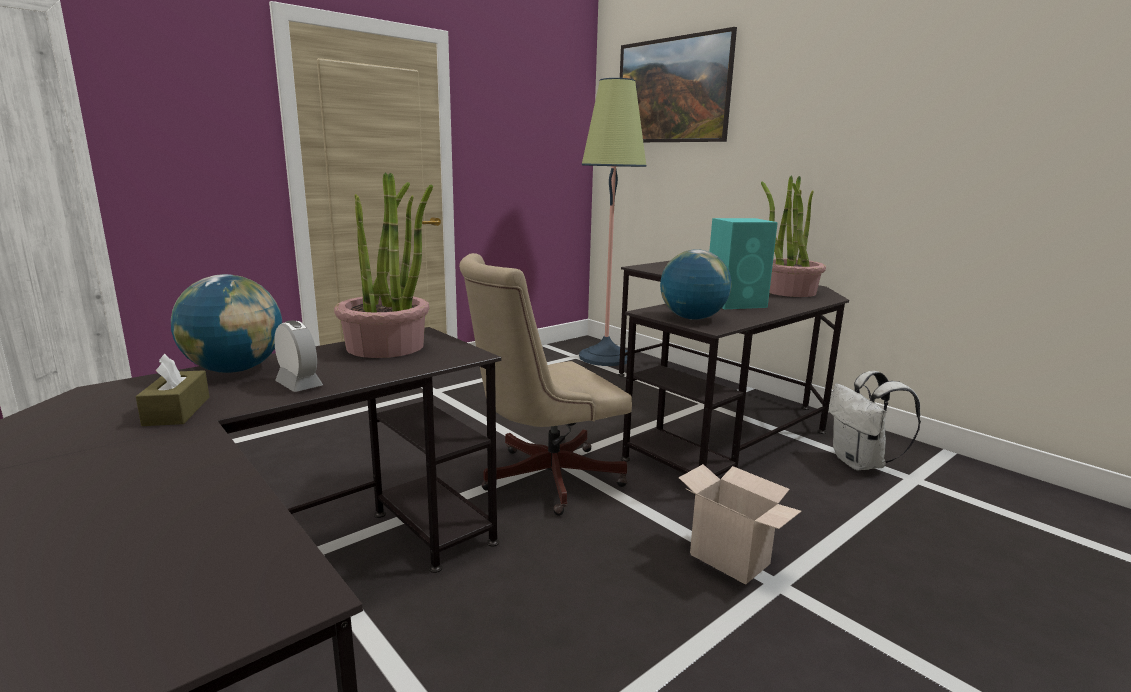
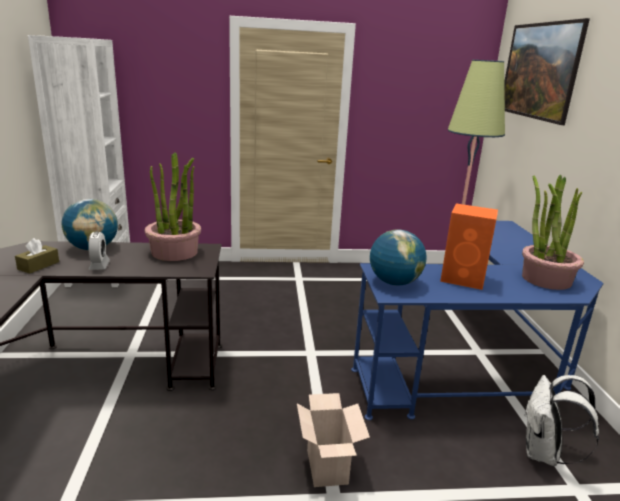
camera: 35 degrees right, 5 degrees up
beige office chair [459,253,632,516] -> none
black desk [618,261,849,496] -> blue desk [351,221,603,420]
turquoise speaker [709,218,778,309] -> orange speaker [440,204,498,290]

